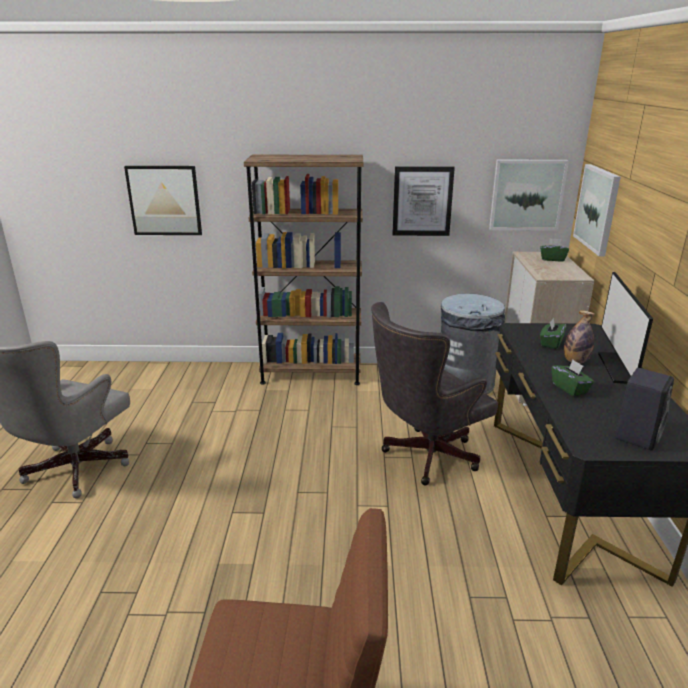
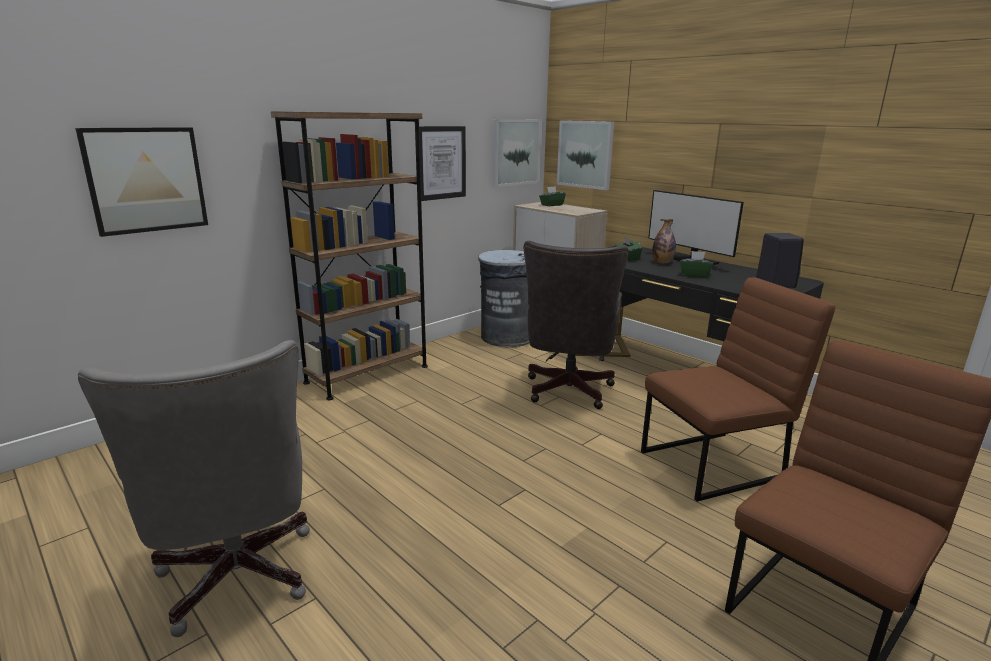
camera: 45 degrees left, 5 degrees down
none -> brown chair [641,277,835,502]

